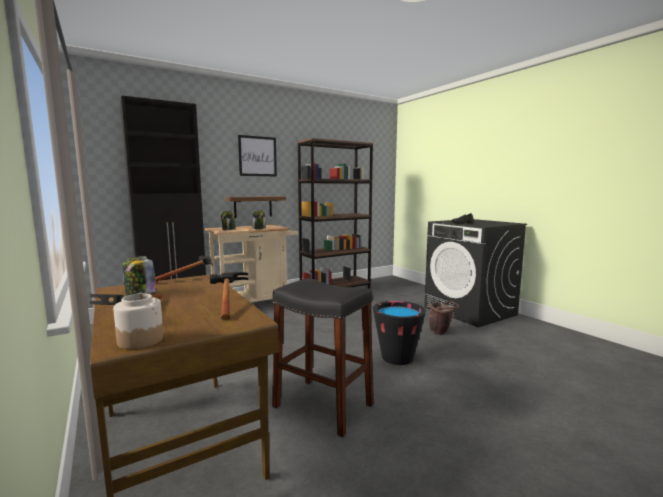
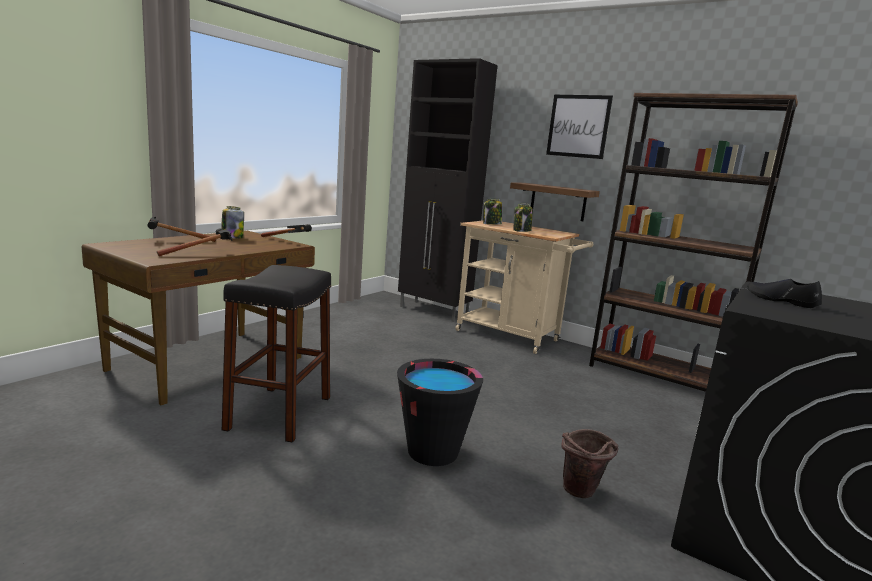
camera: 65 degrees right, 5 degrees up
jar [113,293,163,349] -> none

